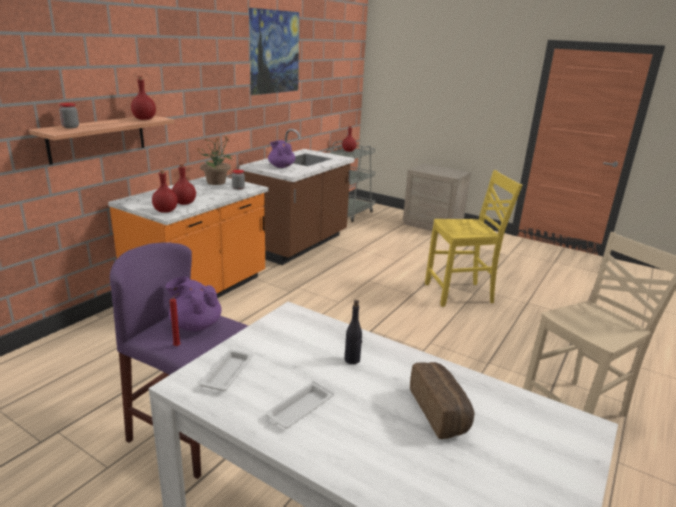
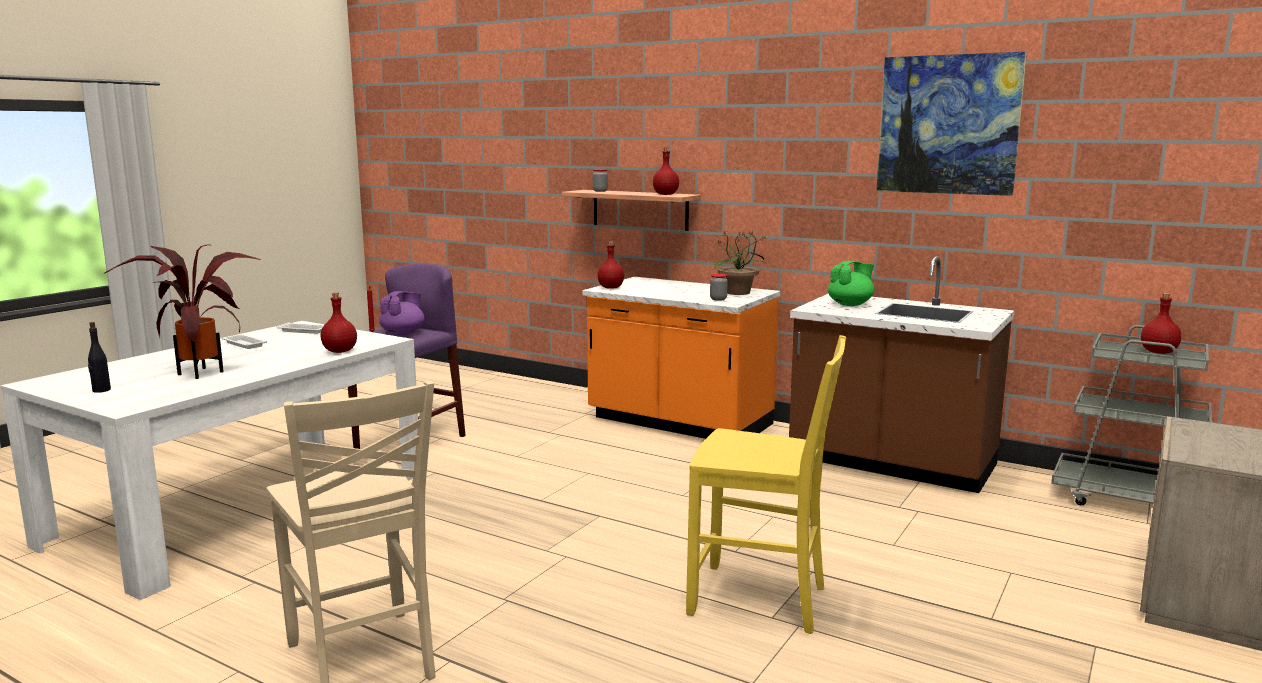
camera: 90 degrees right, 10 degrees down
red bottle [172,163,196,205] -> red bottle moved to [321,292,357,353]
purple teapot [268,140,295,168] -> green teapot [828,261,875,306]
black bottle [345,300,362,364] -> black bottle moved to [88,322,111,393]
bread [410,362,475,439] -> potted plant [104,244,260,379]
yellow chair [425,170,522,307] -> yellow chair turned 60 degrees counterclockwise [686,335,846,634]

